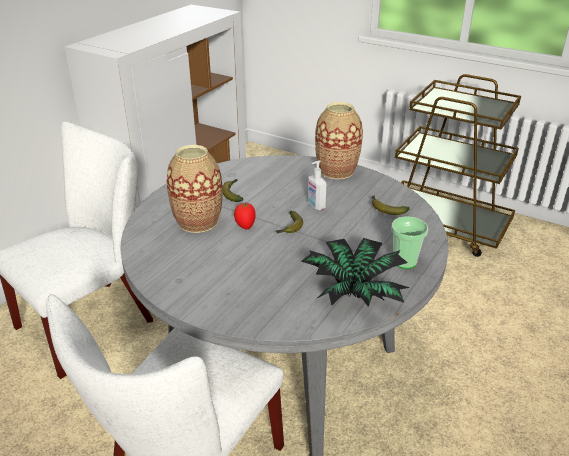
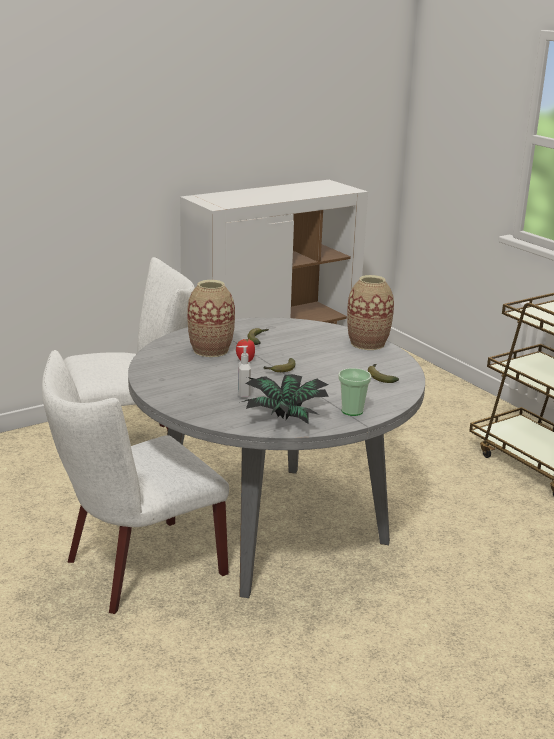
camera: 25 degrees right, 10 degrees down
soap dispenser [308,160,326,210] -> soap dispenser moved to [238,346,251,397]

